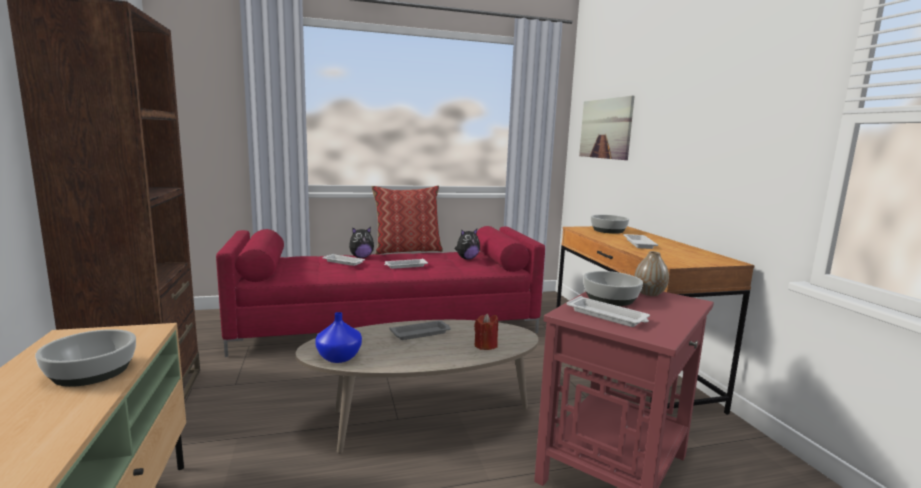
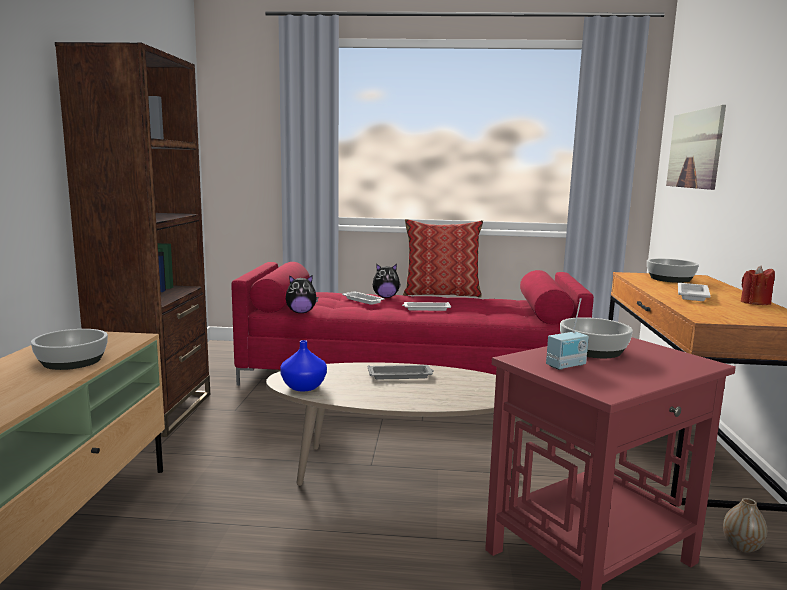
camera: 20 degrees right, 0 degrees up
plush toy [455,229,480,259] -> plush toy moved to [286,275,318,313]
red candle [474,313,498,350] -> red candle moved to [741,266,775,305]
white tray [567,296,650,327] -> radio [546,298,589,370]
vase [635,251,669,296] -> vase moved to [723,498,767,553]

